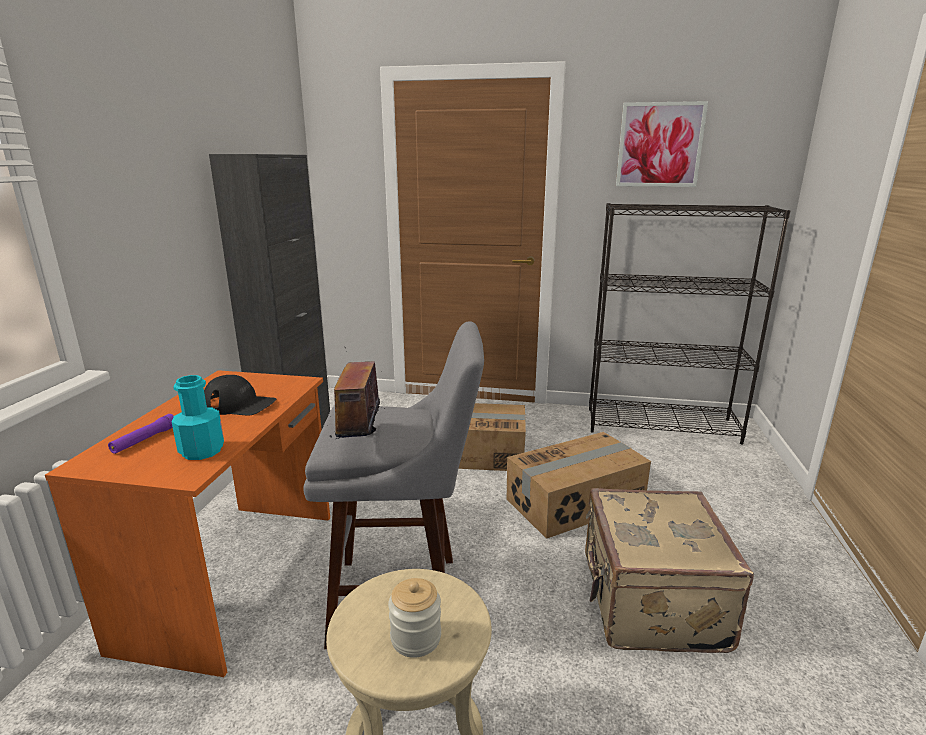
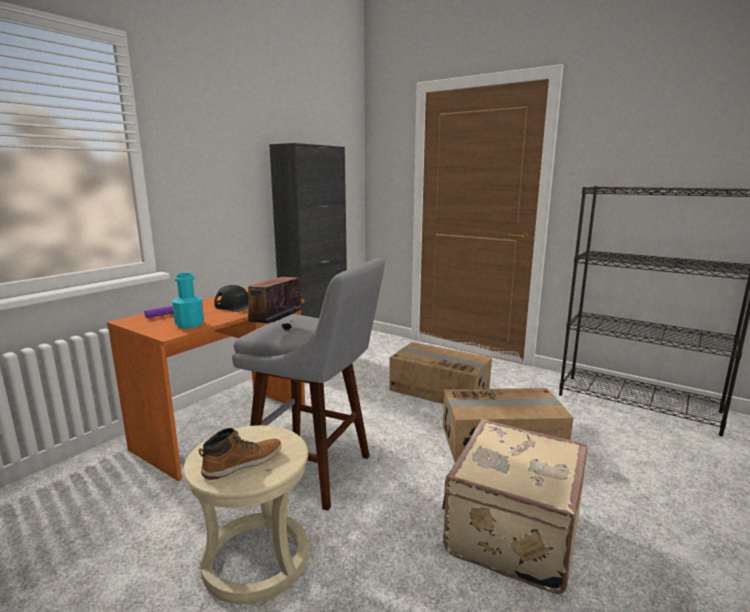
camera: 25 degrees right, 5 degrees down
jar [388,578,441,658] -> boot [199,428,282,480]
picture [616,101,708,187] -> none

